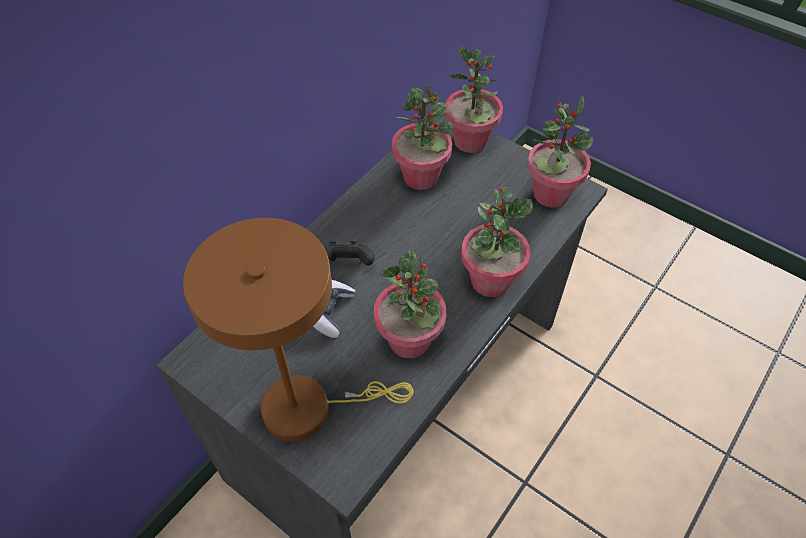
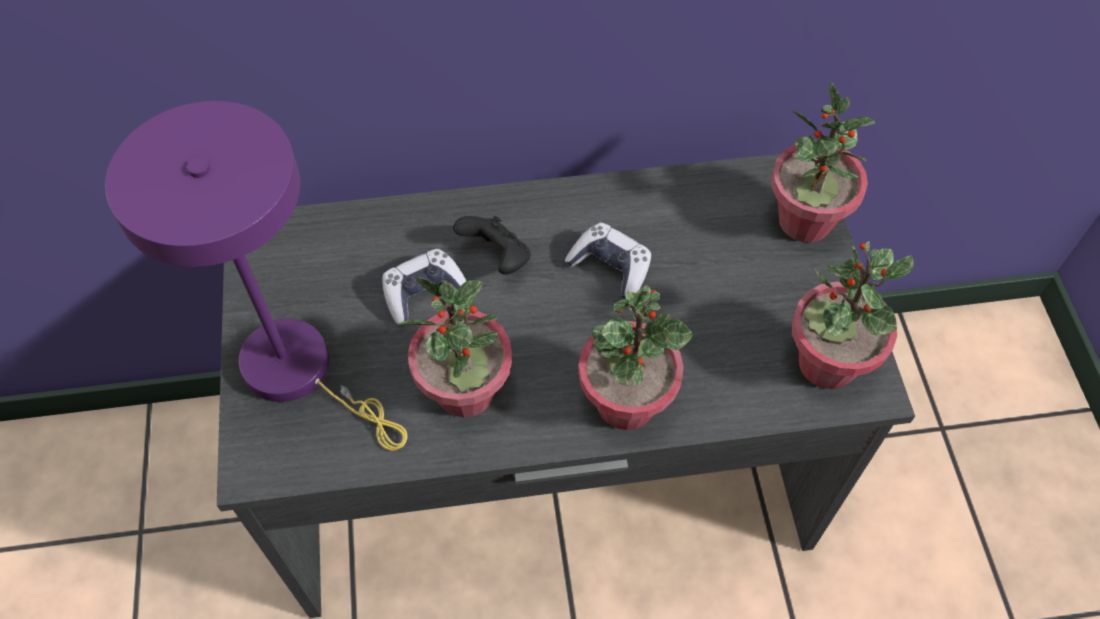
camera: 45 degrees right, 5 degrees up
brown table lamp [183,218,413,442] -> purple table lamp [105,101,407,451]
potted plant [392,83,453,190] -> none
none -> game controller [565,223,651,299]

